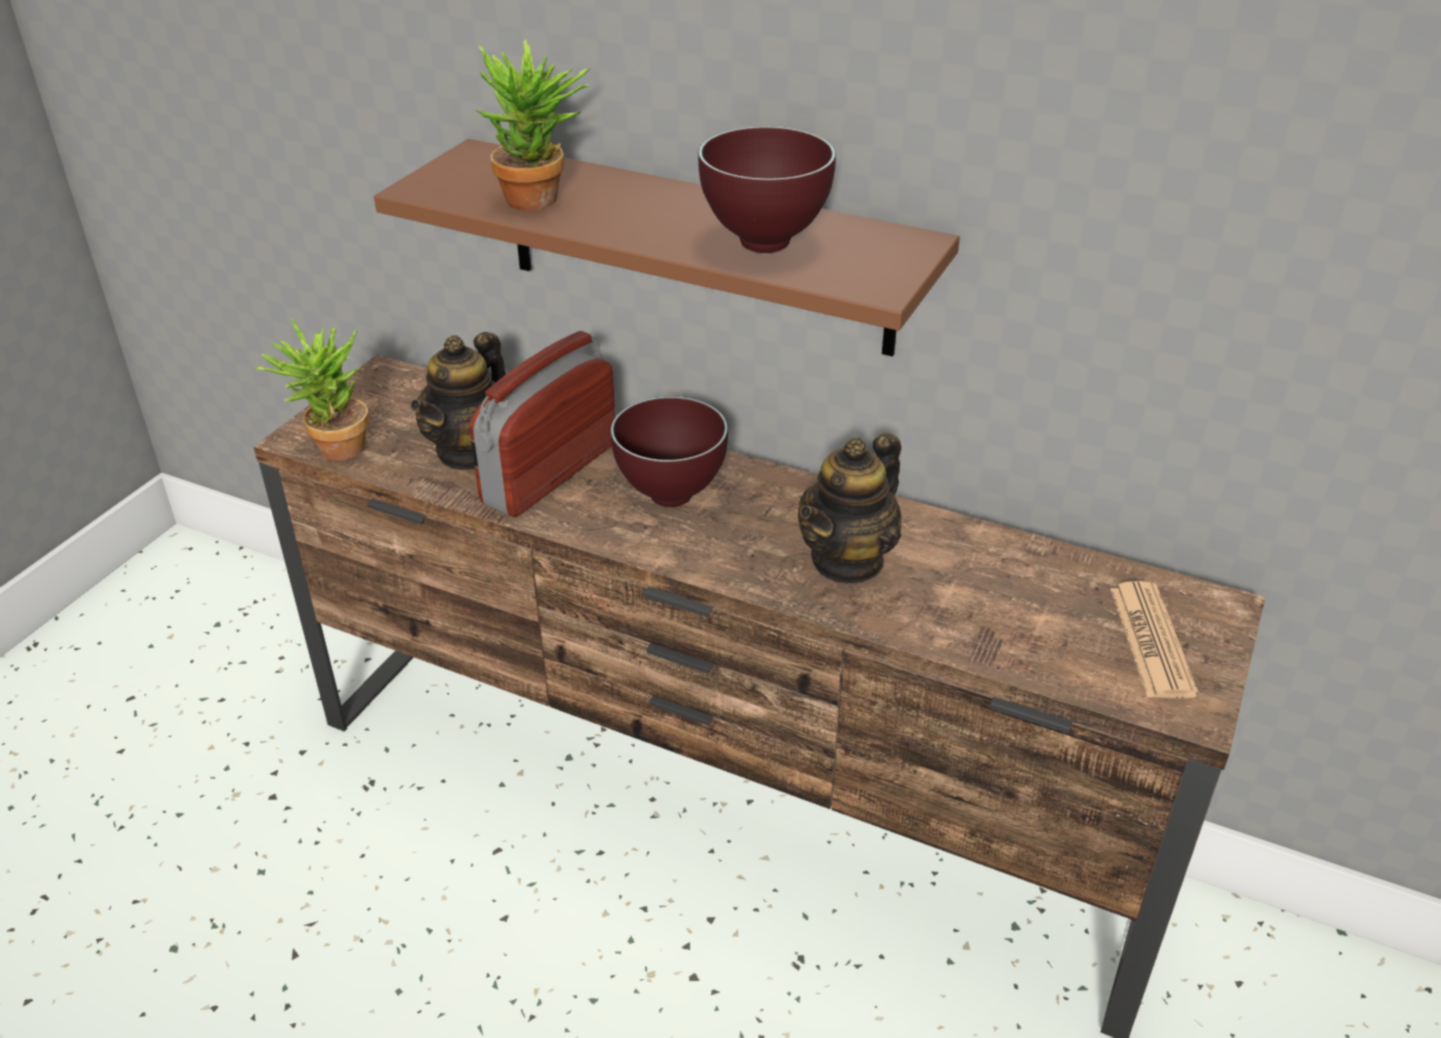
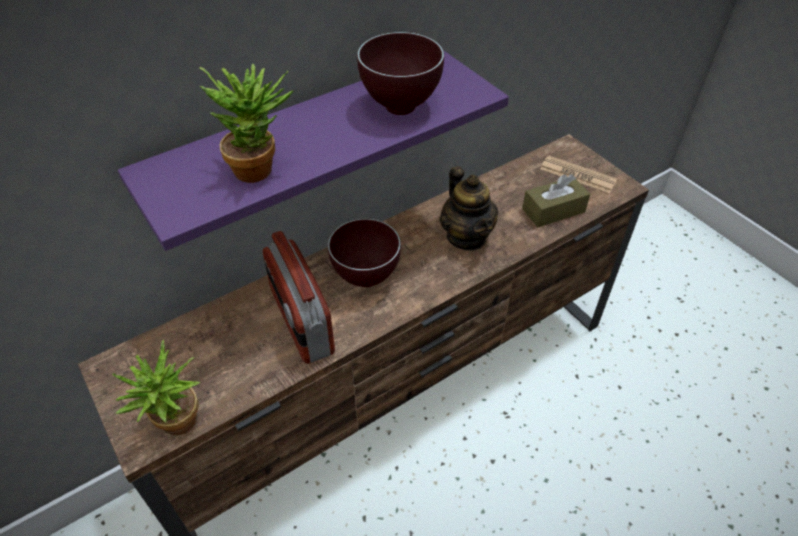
camera: 60 degrees left, 10 degrees up
brown shelf [374,139,960,357] -> purple shelf [118,51,509,251]
teapot [410,332,506,470] -> none
none -> brown tissue box [522,174,590,227]

